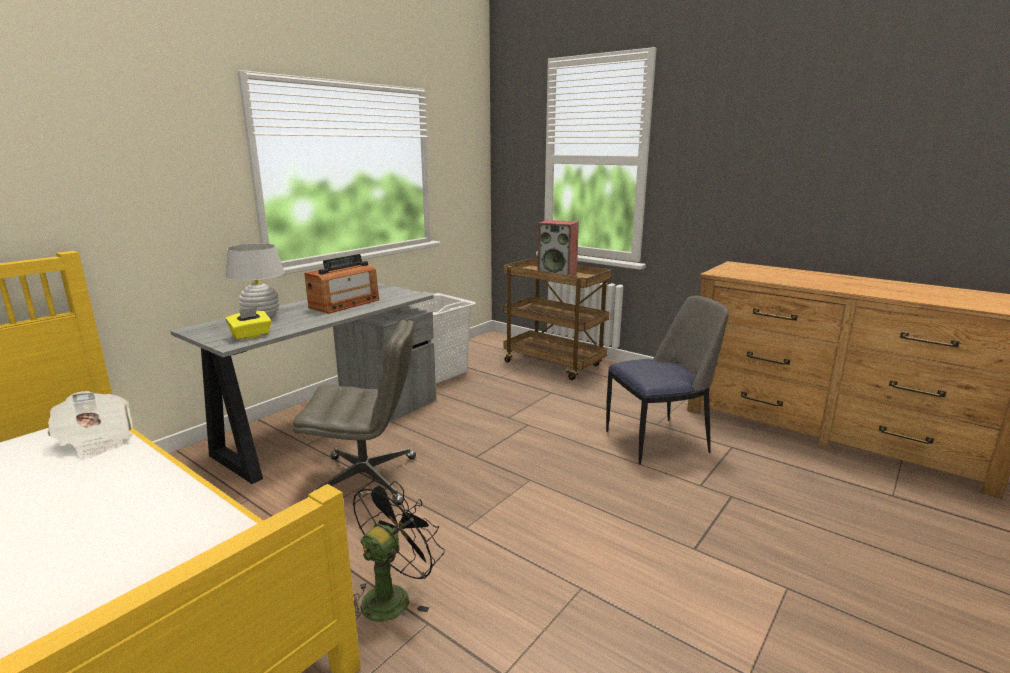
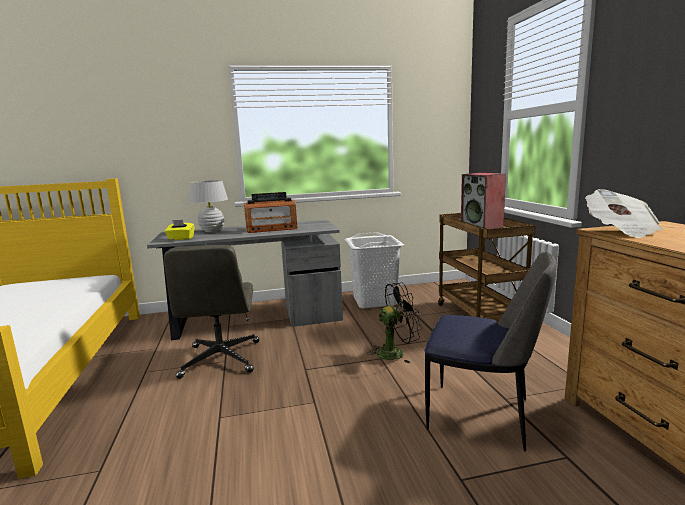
camera: 40 degrees right, 5 degrees down
newspaper [47,391,133,458] -> newspaper moved to [585,189,663,238]
grey office chair [293,320,416,505] -> grey office chair turned 45 degrees clockwise [164,245,259,379]
black fan [353,479,445,622] -> black fan moved to [367,282,422,363]

